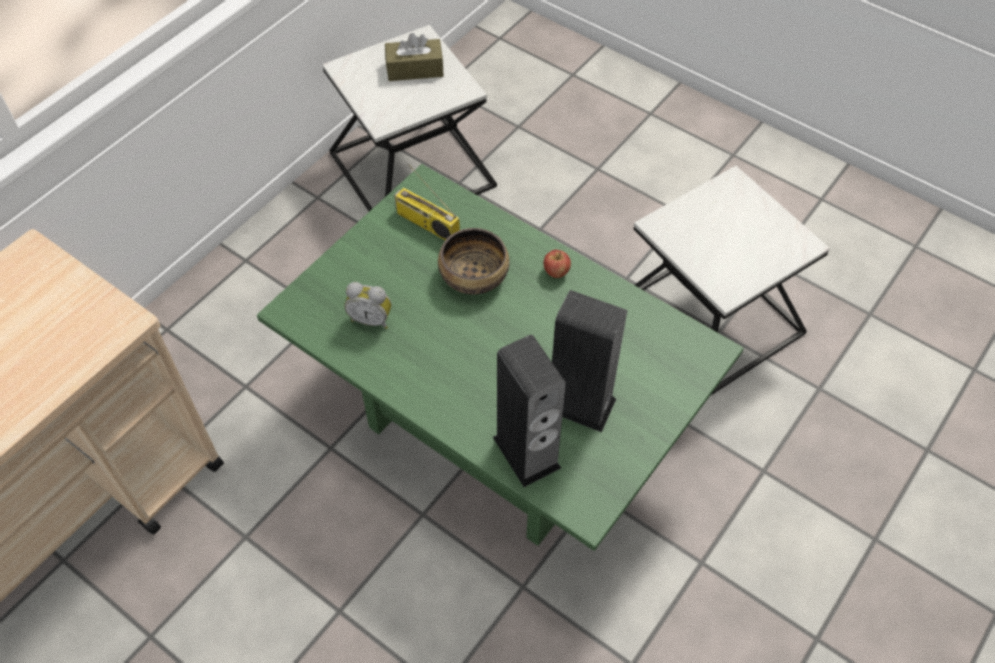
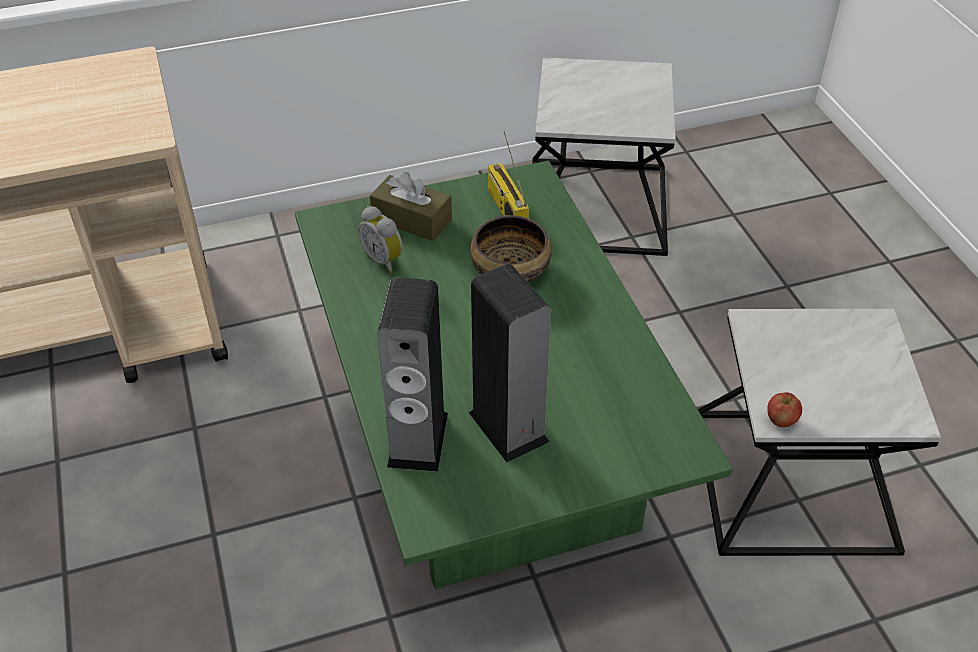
camera: 35 degrees right, 10 degrees down
brown tissue box [385,33,444,81] -> brown tissue box moved to [370,172,452,241]
apple [544,250,571,278] -> apple moved to [767,392,802,427]

